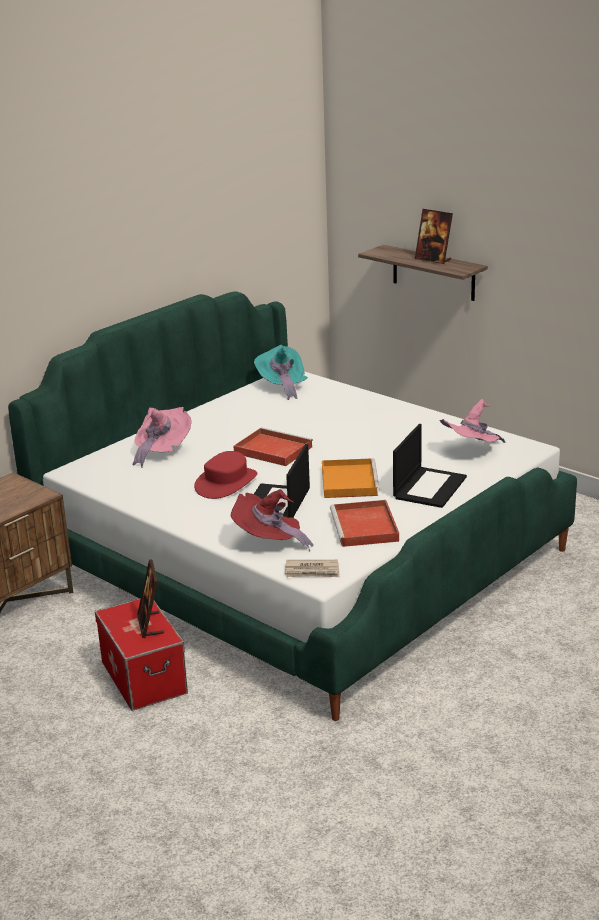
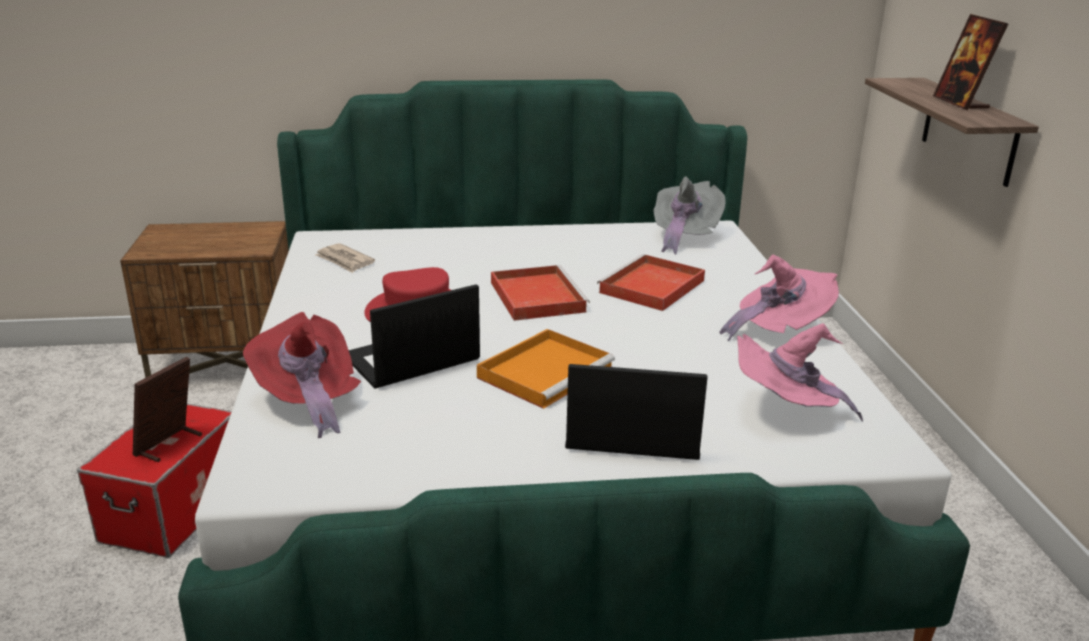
camera: 40 degrees right, 0 degrees up
pink hat [133,407,191,468] -> pink hat moved to [719,255,839,342]
turquoise hat [254,345,308,400] -> grey hat [653,176,726,254]
newspaper [285,560,340,577] -> newspaper moved to [315,243,375,273]
red tray [330,500,399,547] -> red tray moved to [597,254,705,311]
laptop [393,424,467,508] -> laptop turned 150 degrees counterclockwise [565,364,708,460]

